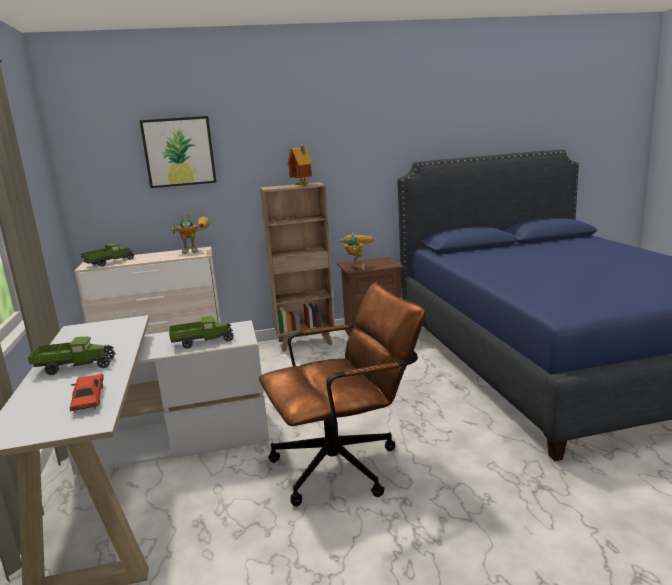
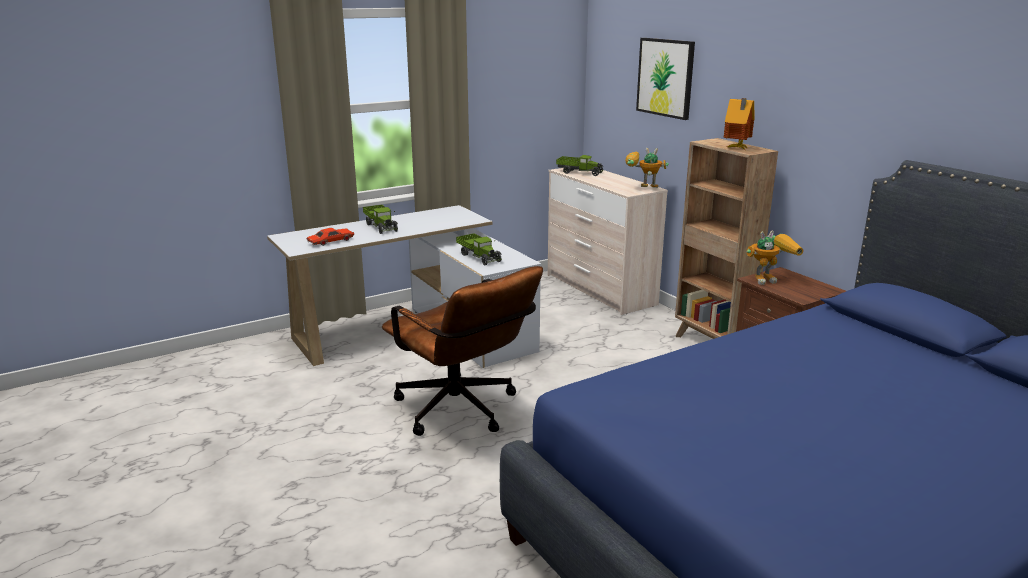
camera: 70 degrees right, 5 degrees up
toy robot [170,213,210,254] -> toy robot turned 135 degrees clockwise [625,148,669,188]

